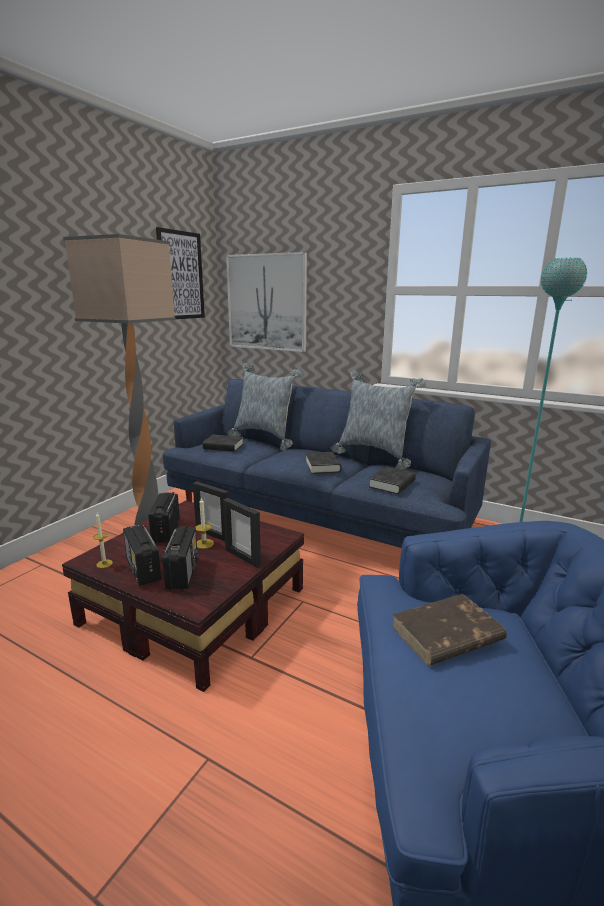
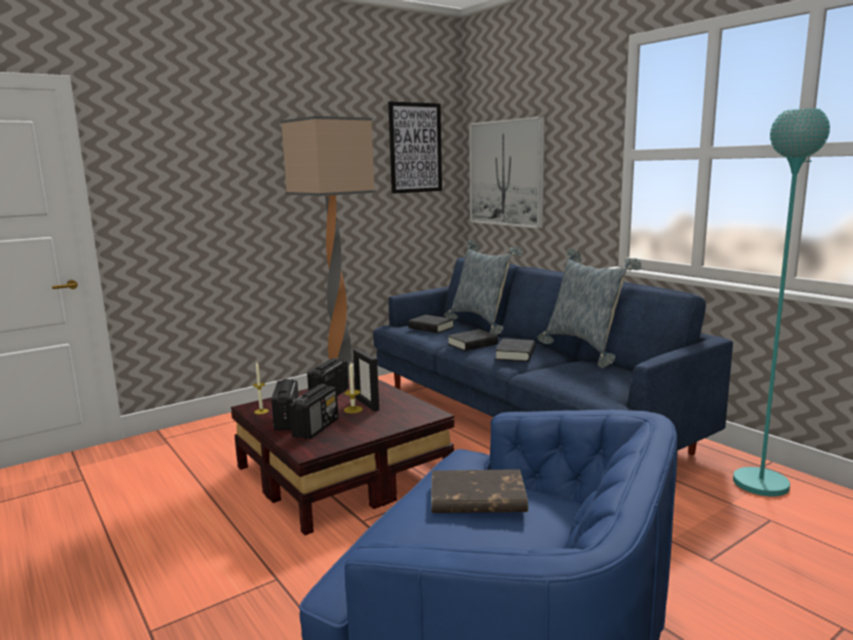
camera: 25 degrees right, 5 degrees down
picture frame [223,498,261,567] -> none
black book [369,466,416,494] -> black book moved to [447,329,498,351]

